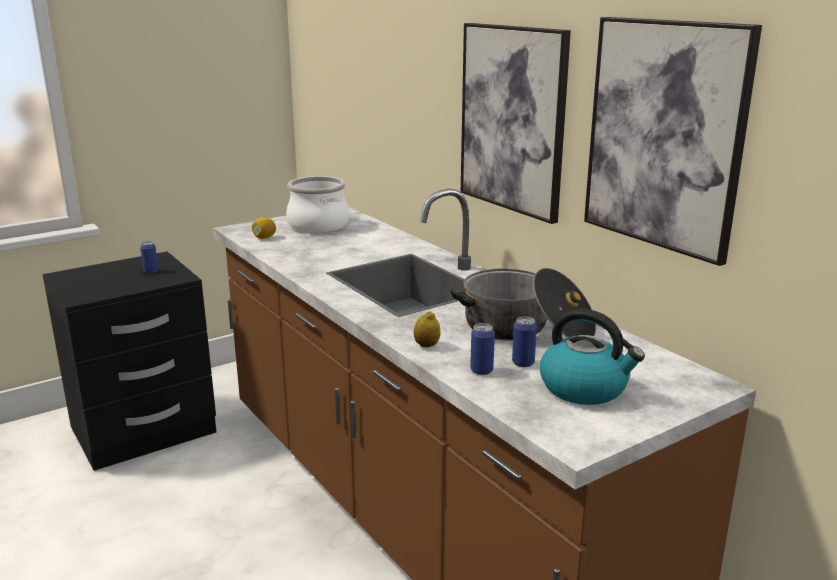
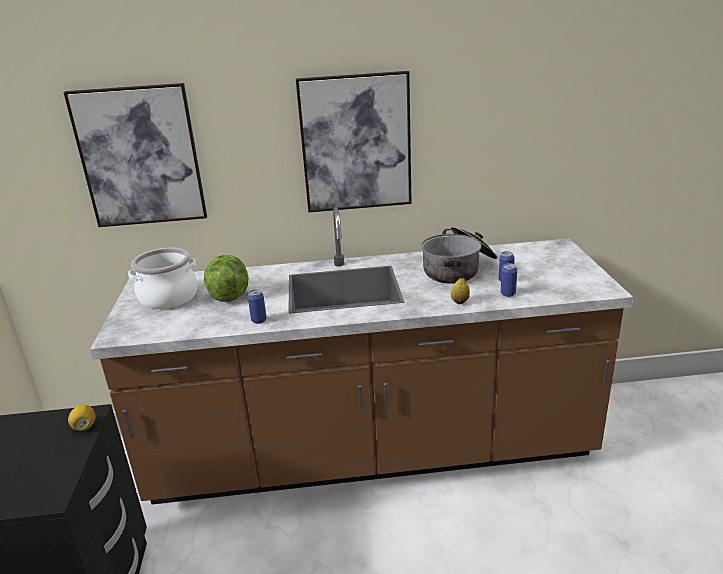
camera: 60 degrees left, 5 degrees up
can [140,241,158,273] -> can moved to [248,289,267,324]
lemon [252,217,276,239] -> lemon moved to [68,405,96,431]
kettle [540,309,645,405] -> none
picture [584,17,762,266] -> picture moved to [63,83,207,227]
none -> lettuce [204,255,249,302]

